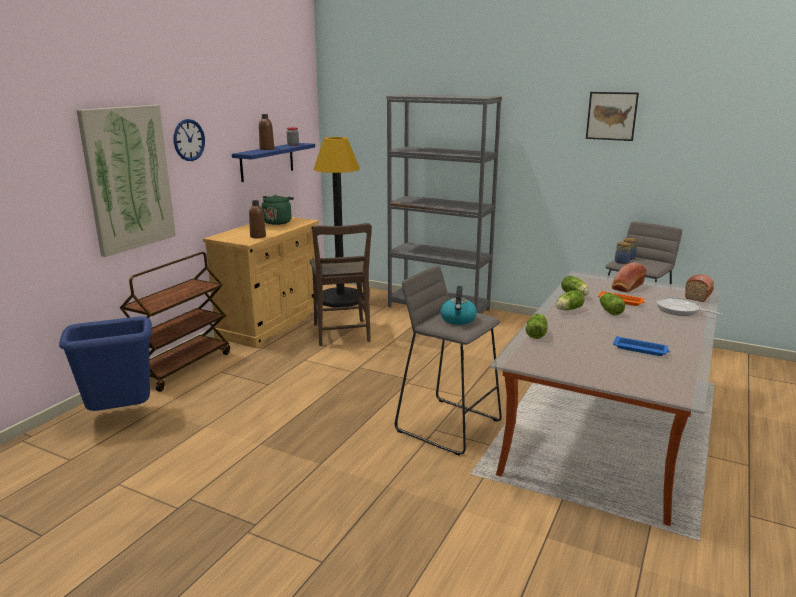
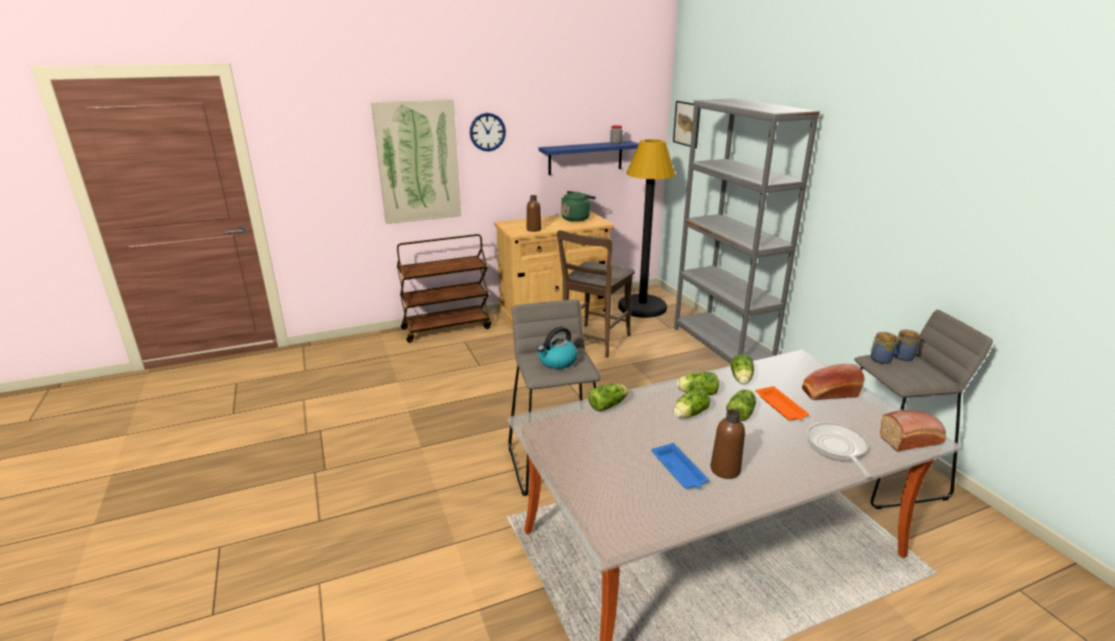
camera: 40 degrees right, 5 degrees up
blue trash can [59,316,152,411] -> none
brown bottle [259,114,274,150] -> brown bottle moved to [711,409,745,479]
picture [586,92,639,141] -> picture moved to [673,101,701,148]
none -> lettuce [673,388,710,418]

